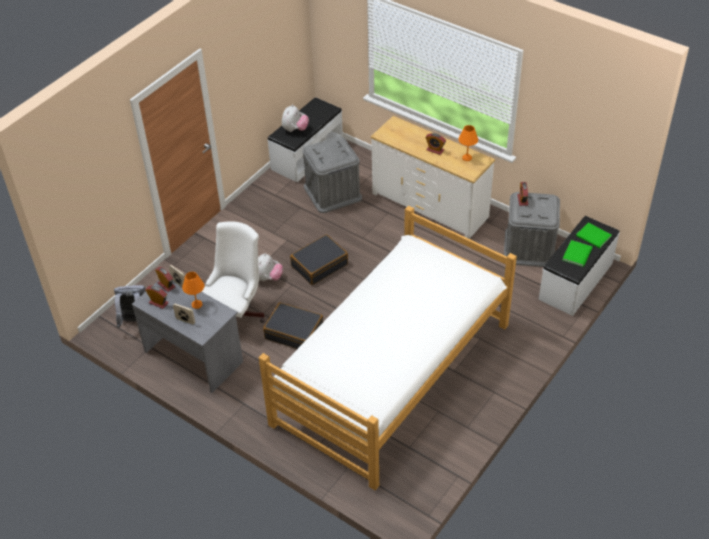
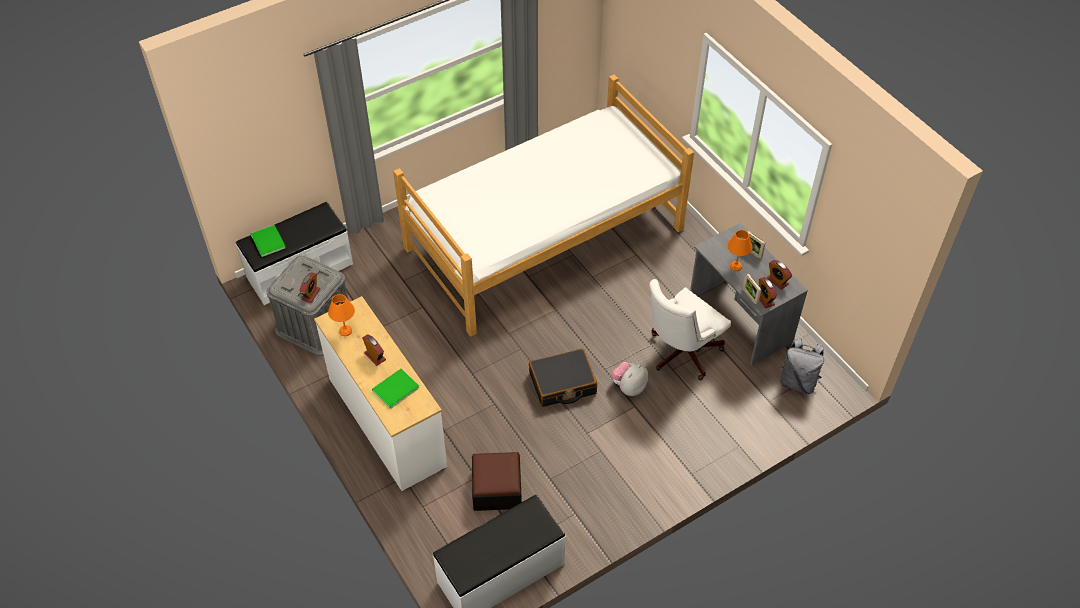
camera: 160 degrees left, 5 degrees up
black suitcase [263,302,323,349] -> none
plush toy [282,104,309,132] -> none
grey storage box [302,136,362,213] -> ottoman [472,452,522,511]
green book [562,240,593,267] -> green book moved to [372,369,419,409]

